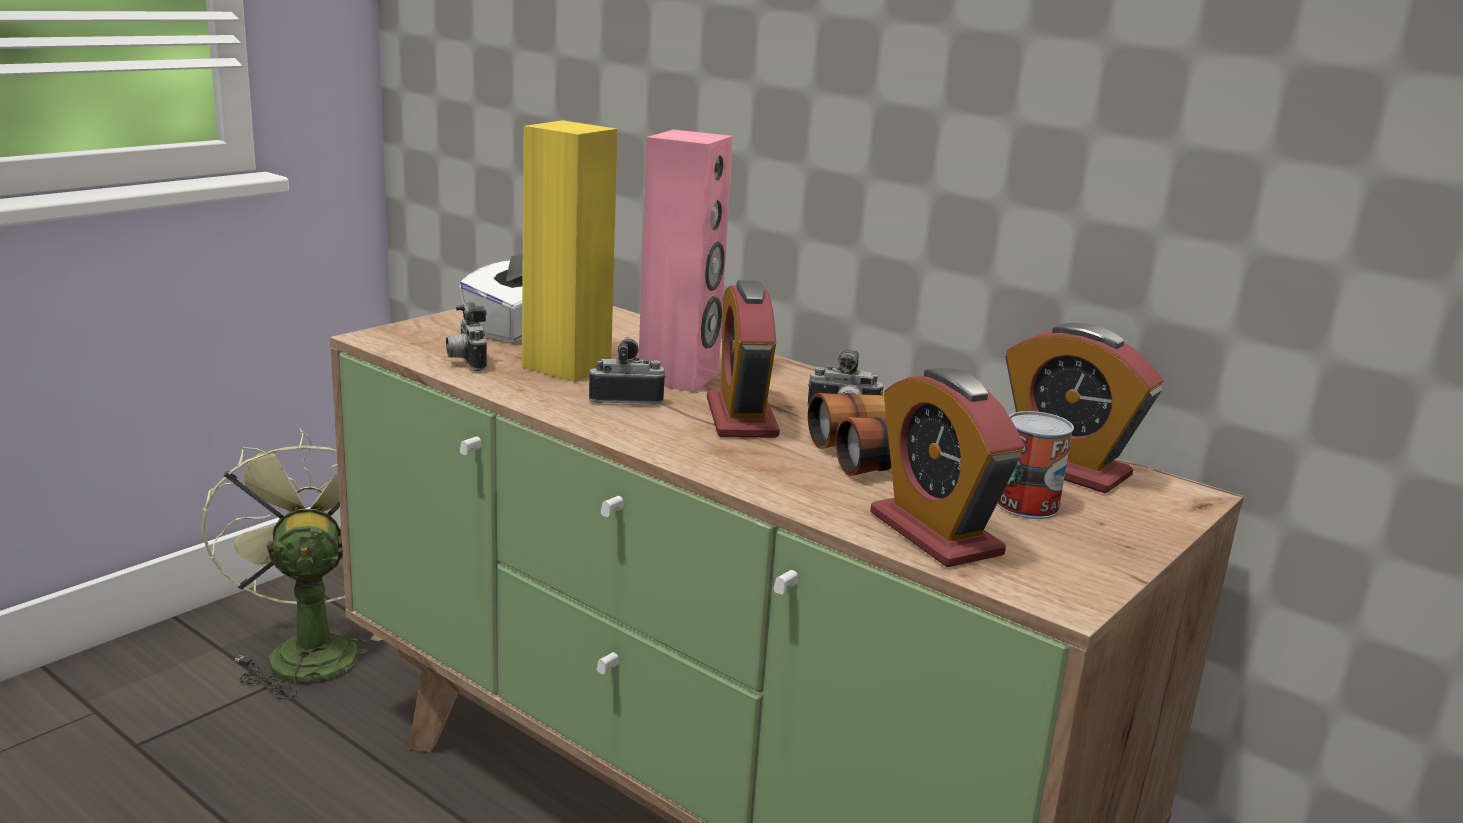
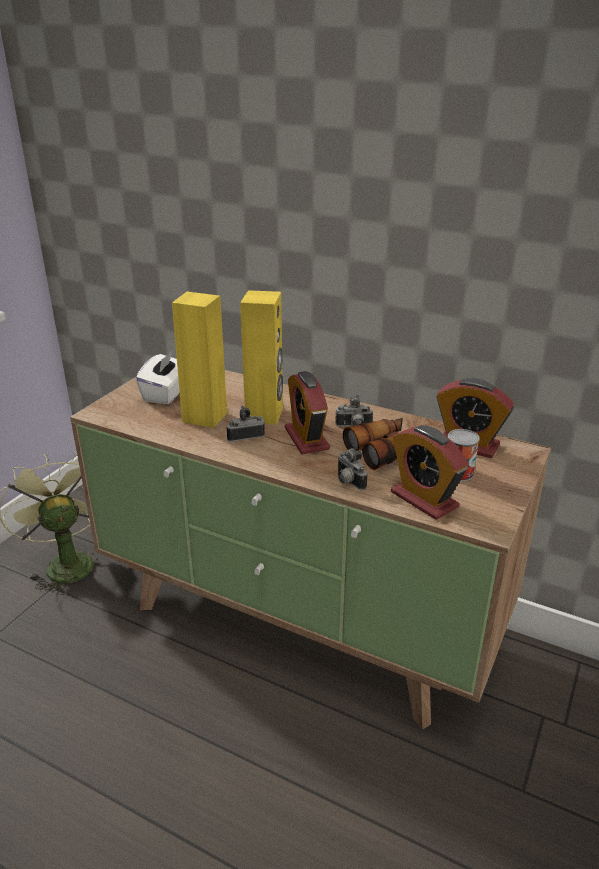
camera: 10 degrees left, 10 degrees up
camera [446,302,487,371] -> camera moved to [338,448,367,490]
pink speaker [639,130,733,392] -> yellow speaker [240,290,283,425]

